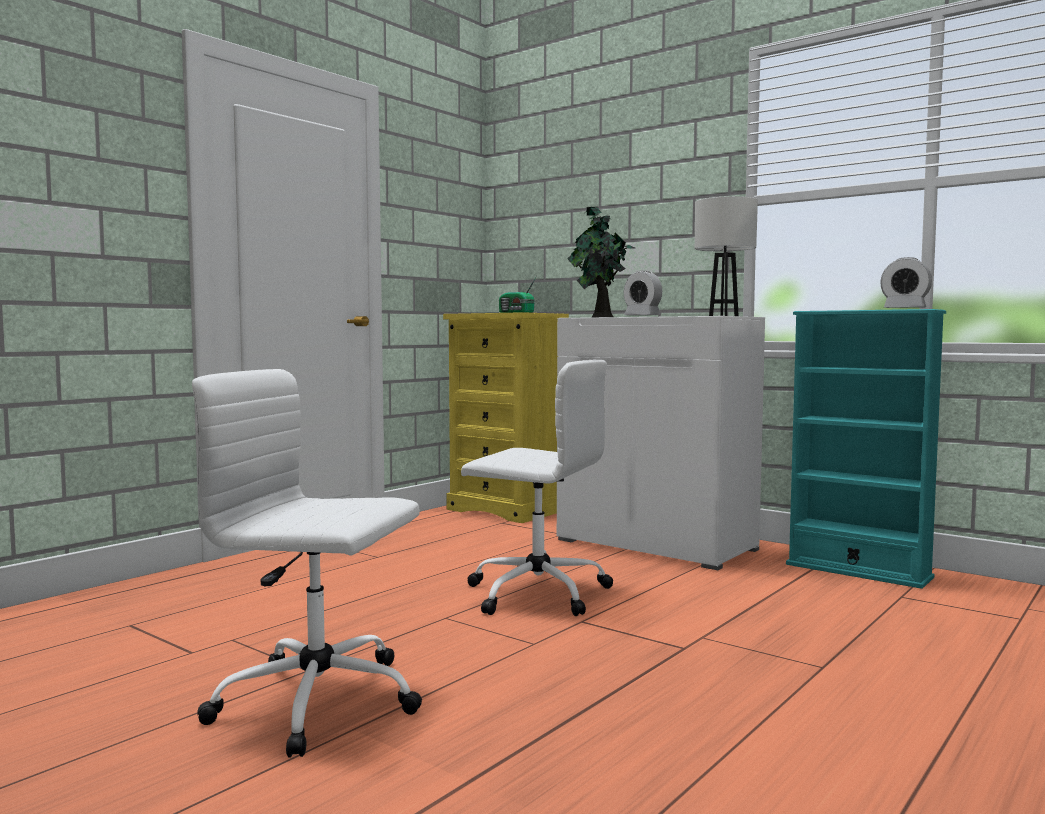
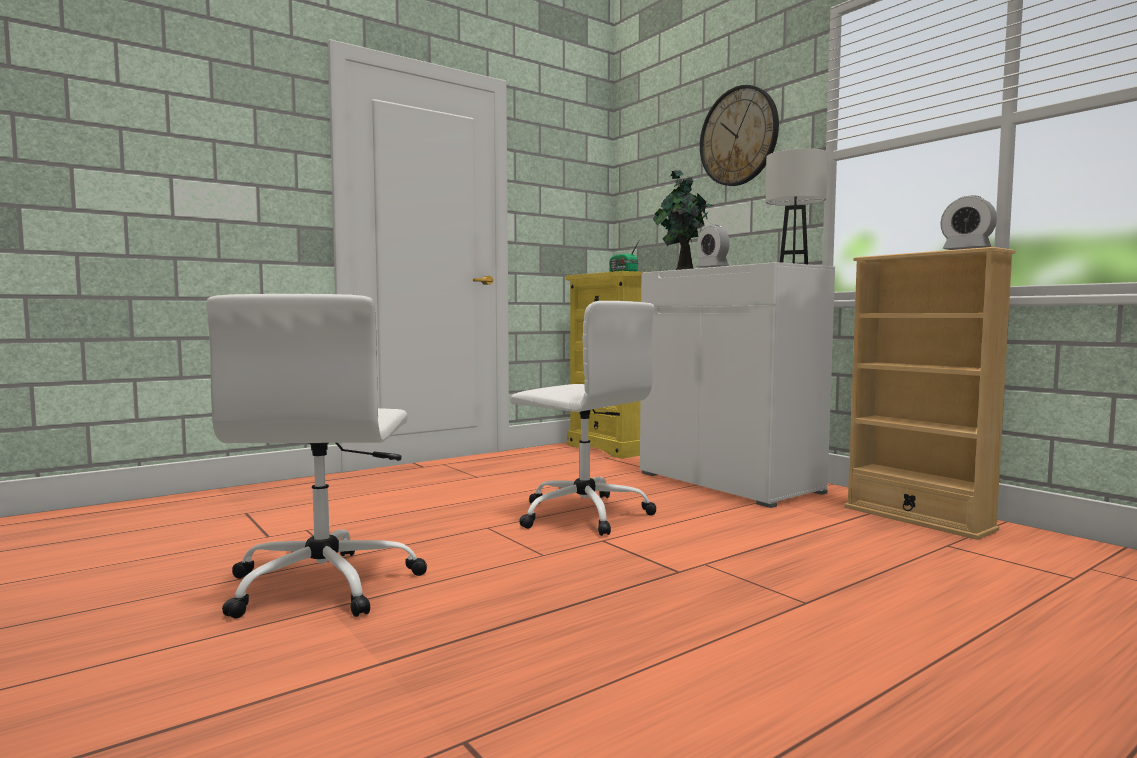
camera: 15 degrees right, 0 degrees up
white office chair [192,369,422,758] -> white office chair turned 120 degrees counterclockwise [206,294,427,619]
turquoise bookcase [786,309,946,589] -> beige bookcase [844,247,1015,540]
none -> wall clock [700,85,779,186]

